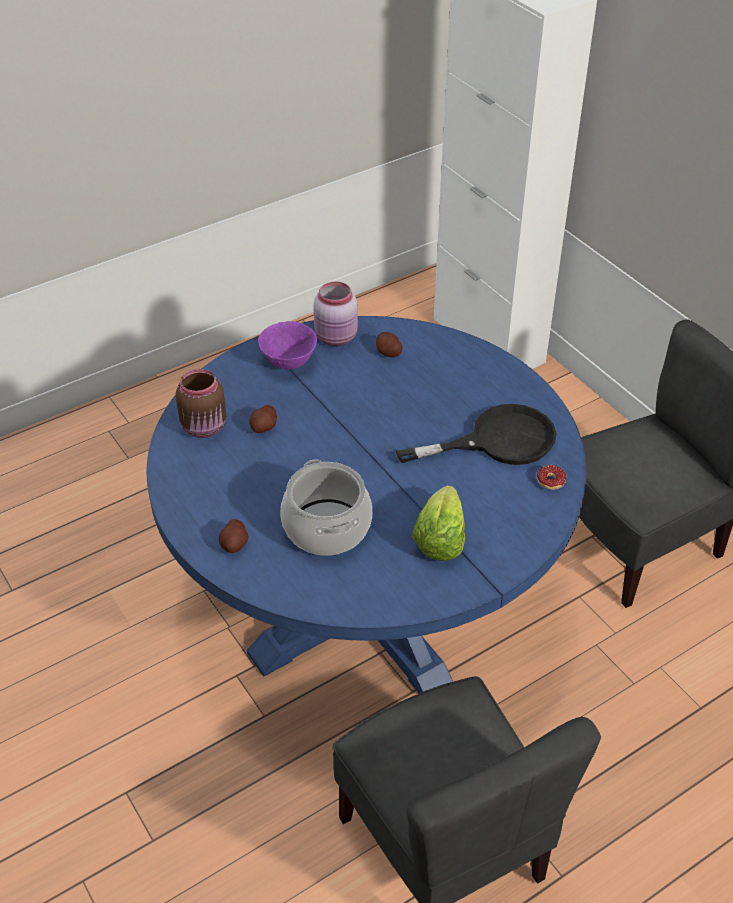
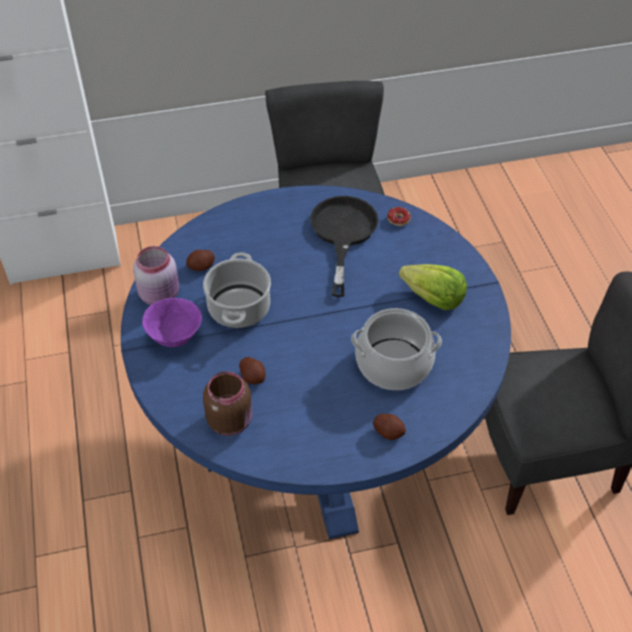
camera: 70 degrees left, 5 degrees up
none -> cooking pot [203,252,271,328]

